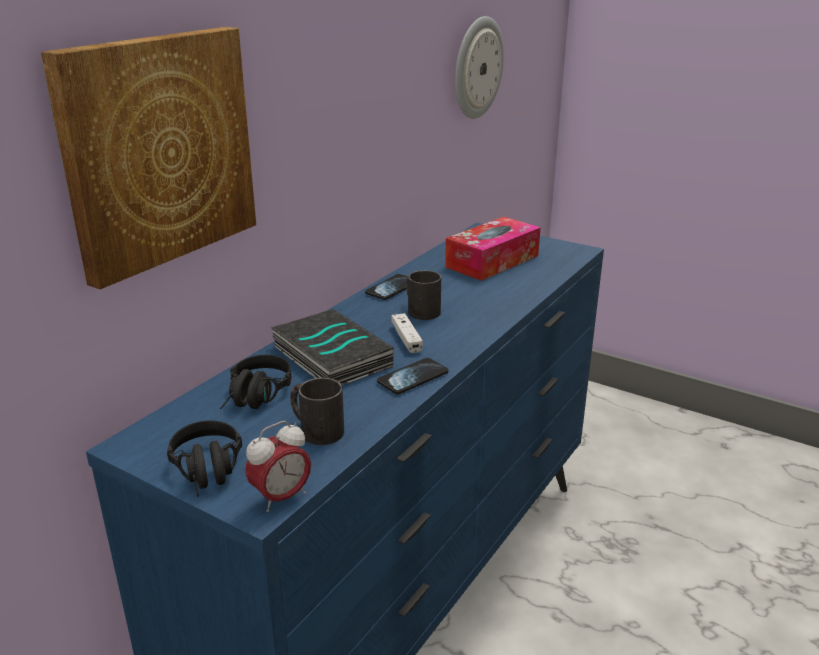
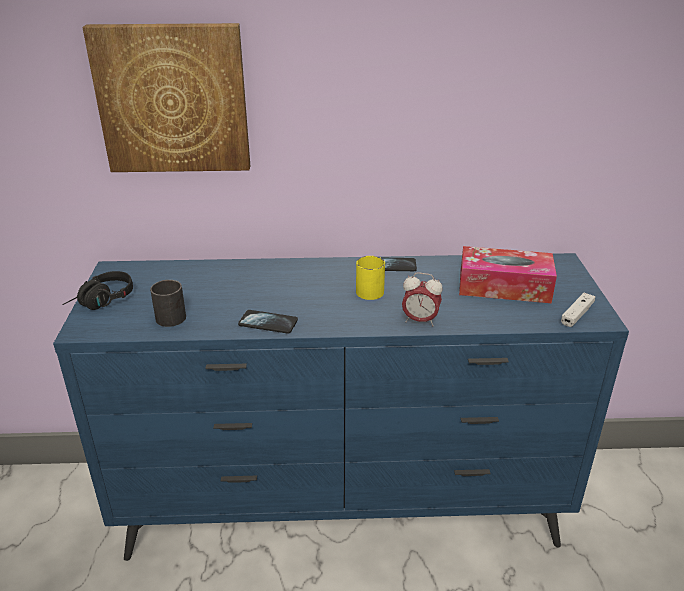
camera: 55 degrees right, 5 degrees up
black headphones [220,355,291,409] -> none
alarm clock [245,421,311,512] -> alarm clock moved to [402,272,443,326]
book [271,309,394,385] -> none
white game controller [391,313,423,353] -> white game controller moved to [561,293,595,327]
black mug [406,270,441,320] -> yellow mug [356,256,385,300]
wall clock [455,16,504,119] -> none

